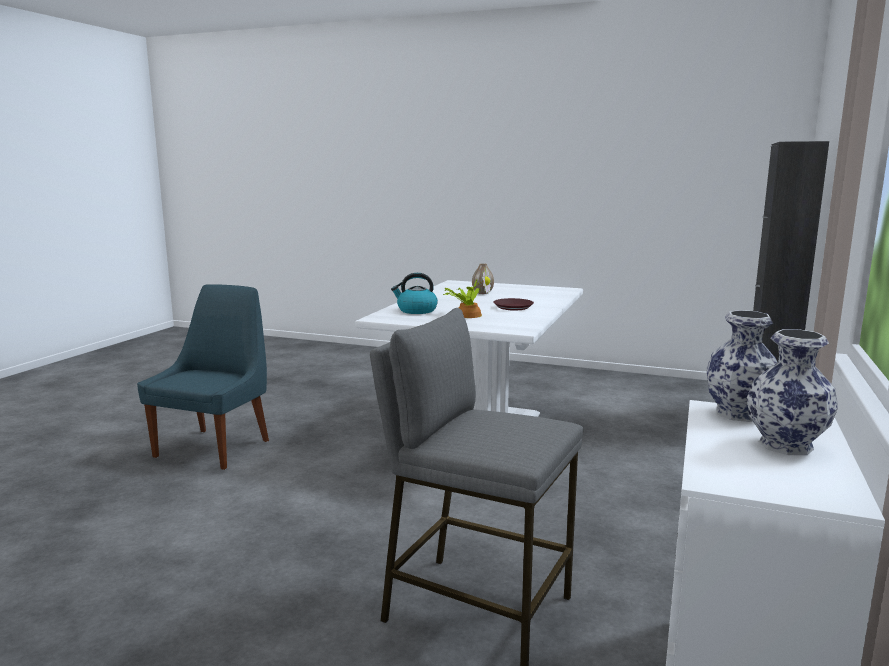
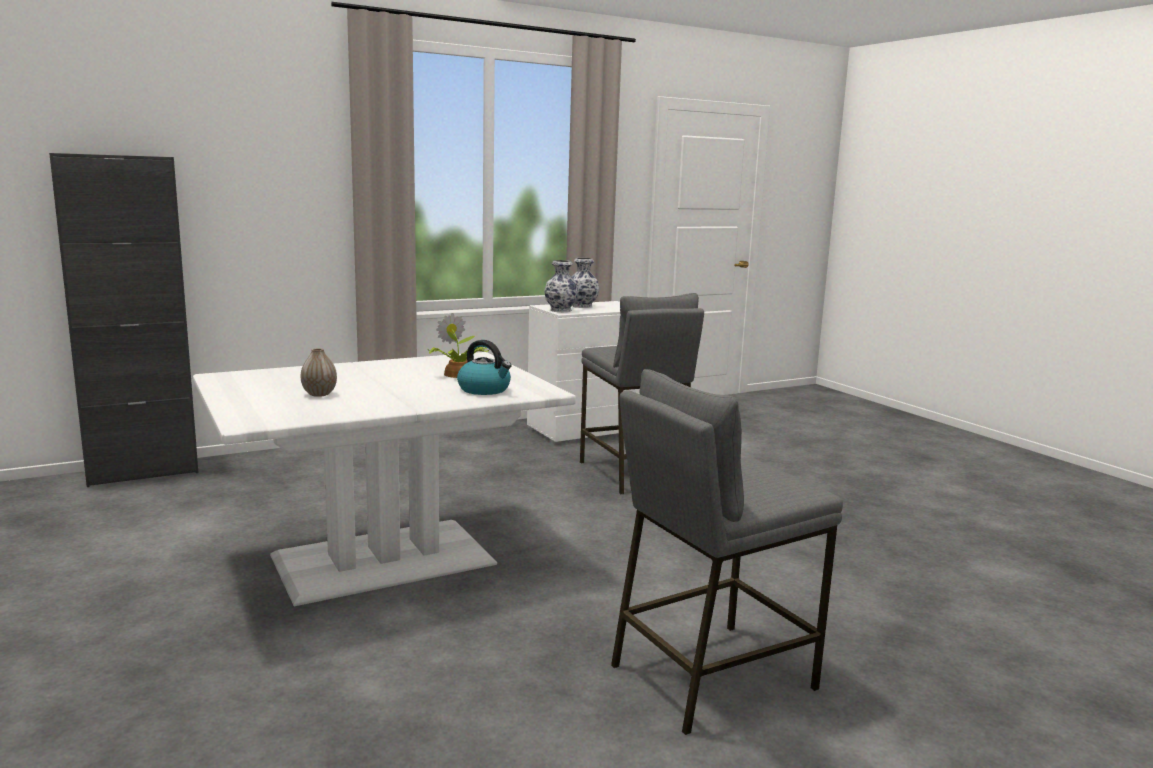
camera: 140 degrees left, 0 degrees up
blue chair [137,284,269,470] -> grey stool [611,369,843,735]
brown plate [493,298,534,310] -> none

